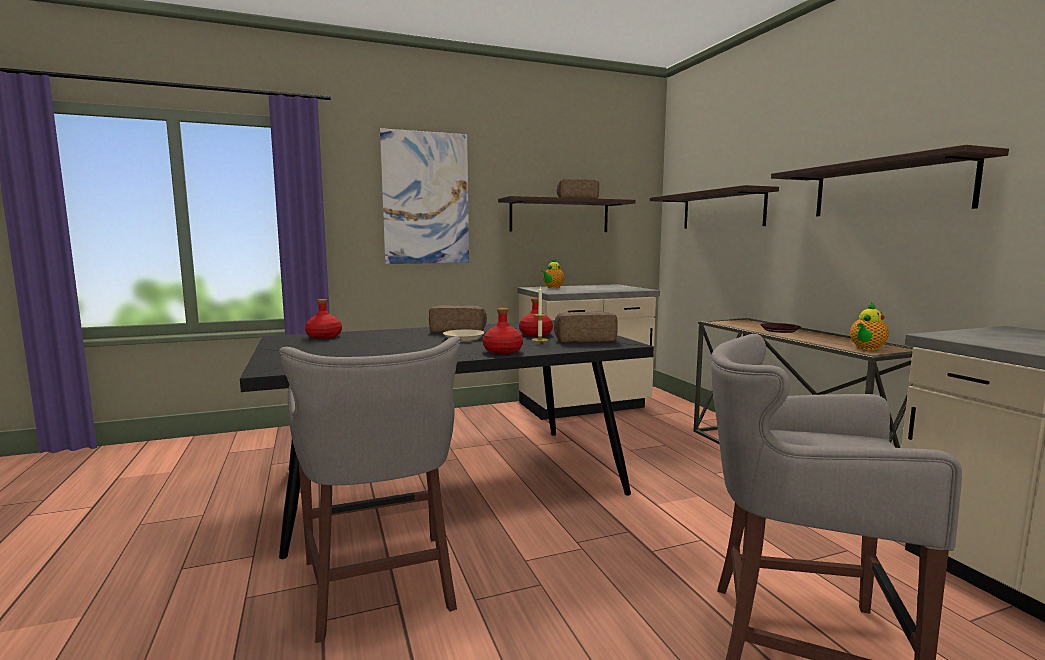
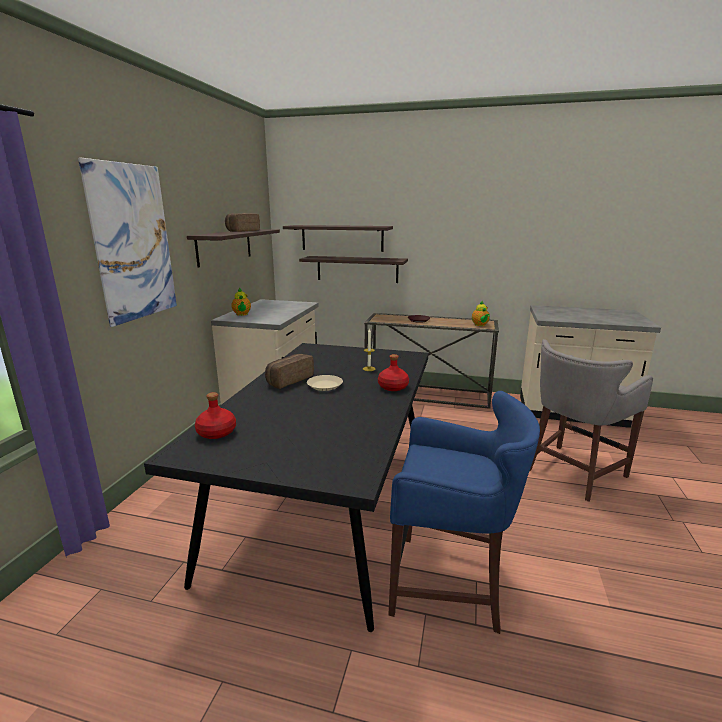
camera: 55 degrees left, 10 degrees up
grey stool [279,336,461,643] -> blue stool [388,391,540,634]
red bottle [519,298,553,337] -> none
bread [554,311,618,342] -> none
shelf [771,145,1009,216] -> shelf moved to [299,256,408,283]

